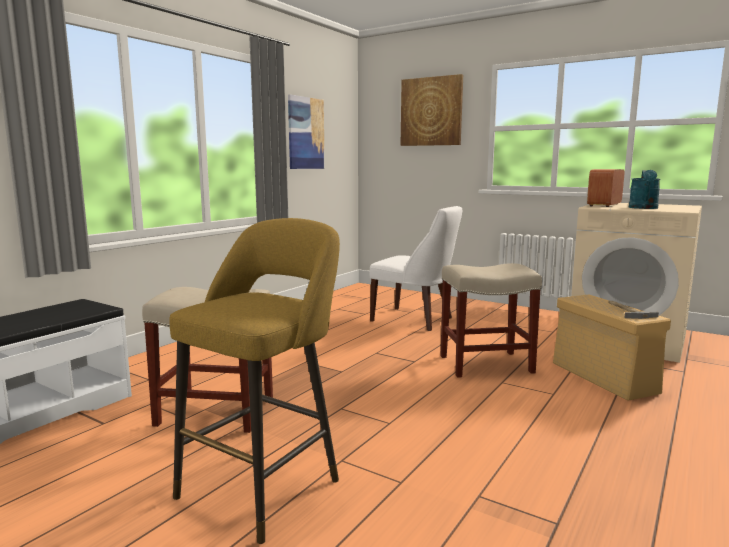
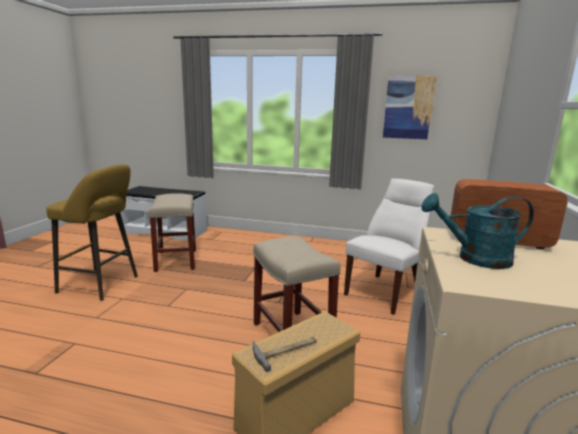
camera: 70 degrees right, 5 degrees up
white chair [370,206,462,331] -> white chair turned 150 degrees counterclockwise [344,178,434,315]
picture [400,74,463,146] -> none

